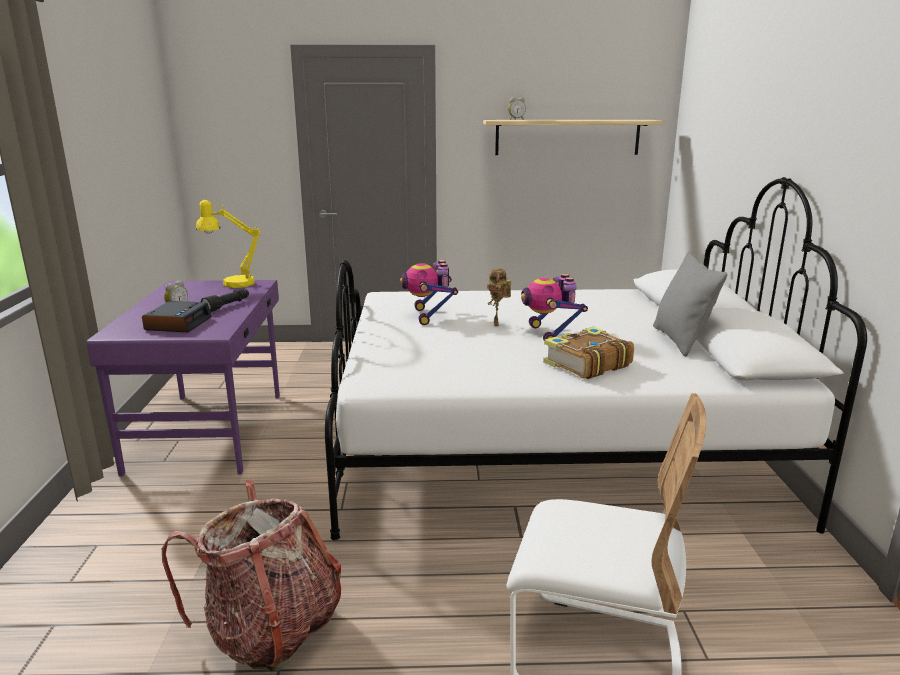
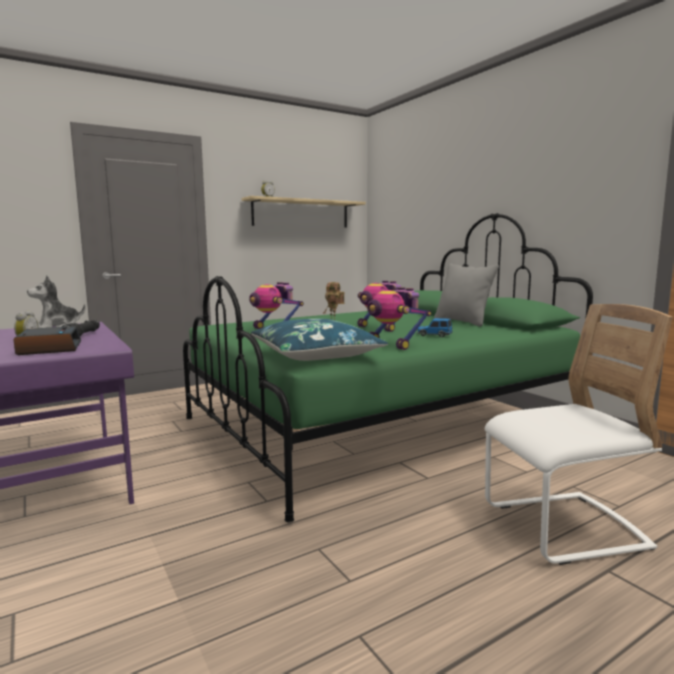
camera: 30 degrees left, 10 degrees down
backpack [162,480,342,671] -> none
yellow table lamp [196,200,260,288] -> plush toy [27,276,85,328]
white bed [325,177,867,540] -> green bed [183,213,593,522]
book [543,327,634,379] -> toy car [417,318,453,337]
none -> blue pillow [251,319,388,361]
none -> toy robot [367,287,431,350]

